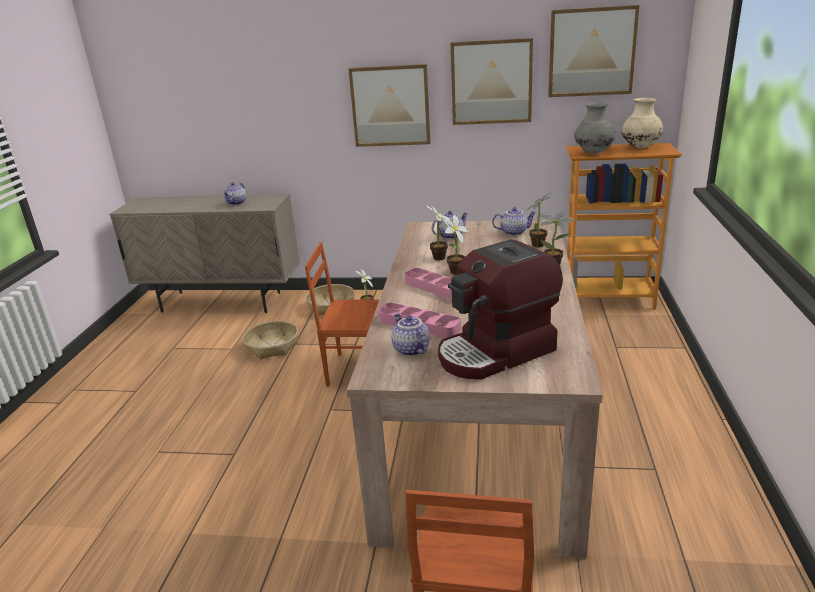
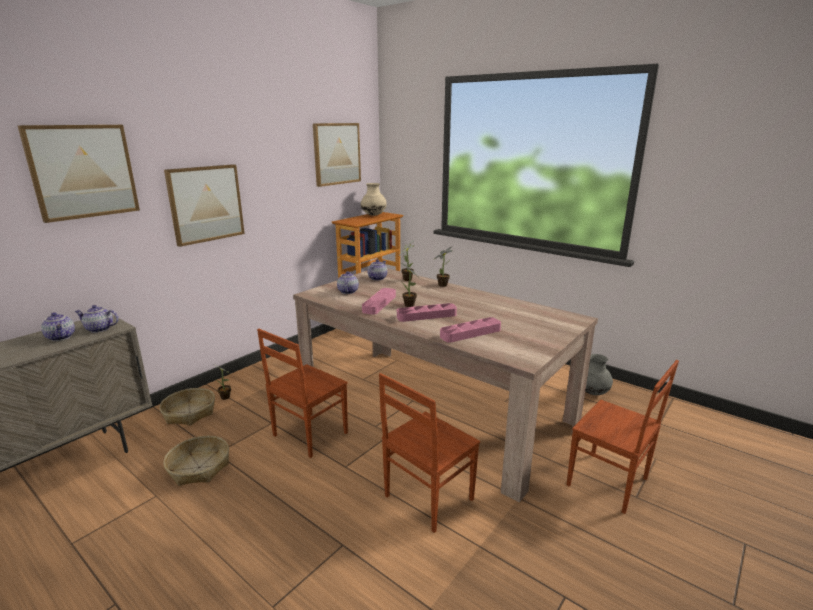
camera: 60 degrees left, 5 degrees down
teapot [391,313,430,356] -> teapot moved to [74,305,119,333]
potted plant [426,204,449,260] -> pink tray [362,288,396,315]
coffee machine [438,239,563,379] -> none
picture [451,38,533,125] -> picture moved to [17,125,140,223]
grey vase [574,103,615,154] -> grey vase moved to [585,354,613,395]
none -> brown chair [379,373,480,533]

